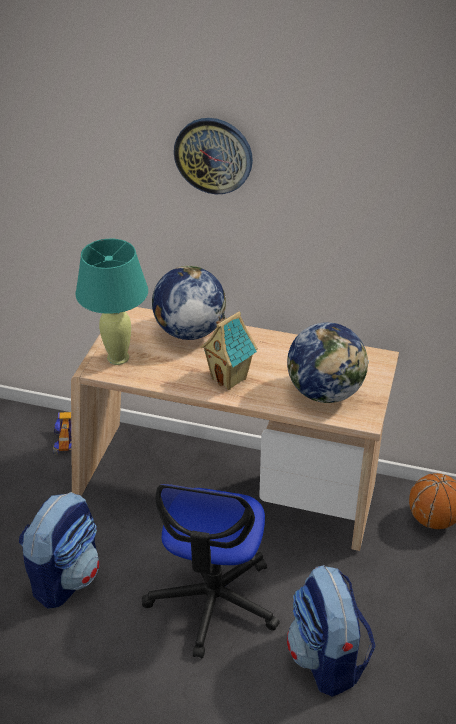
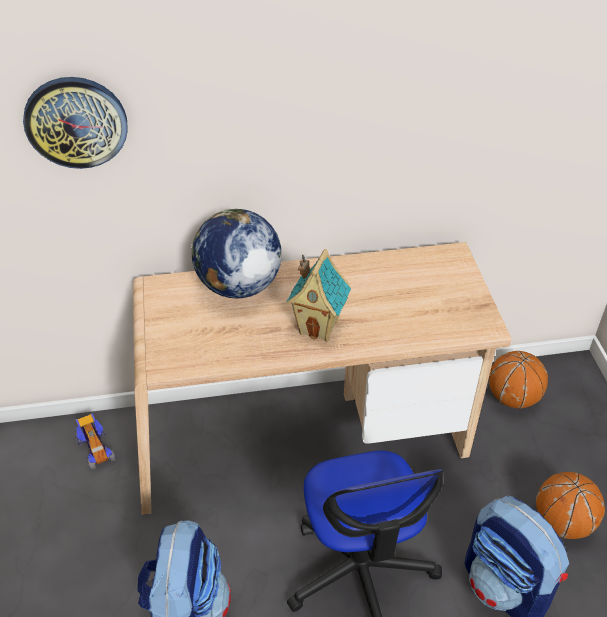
camera: 25 degrees left, 5 degrees up
turquoise table lamp [75,238,148,365] -> none
wall clock [174,118,253,194] -> wall clock moved to [23,77,128,169]
globe [287,322,369,403] -> none
none -> basketball [536,472,605,539]

